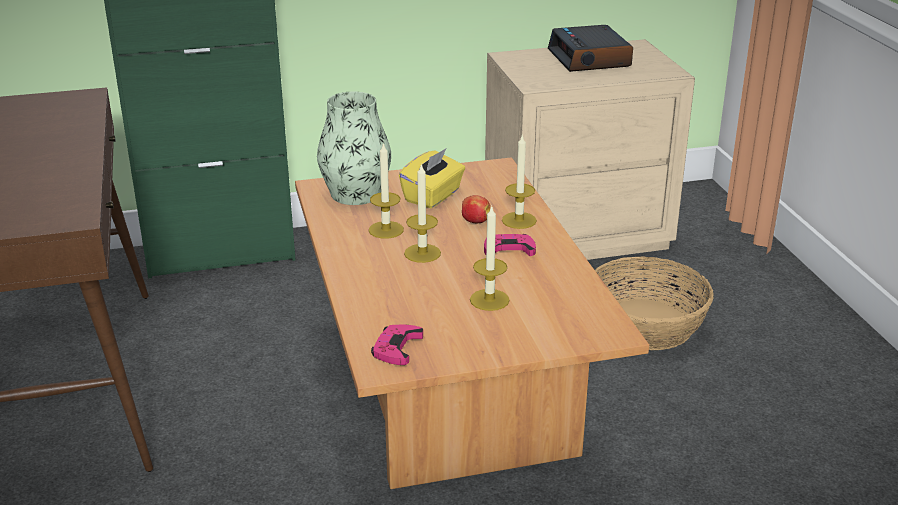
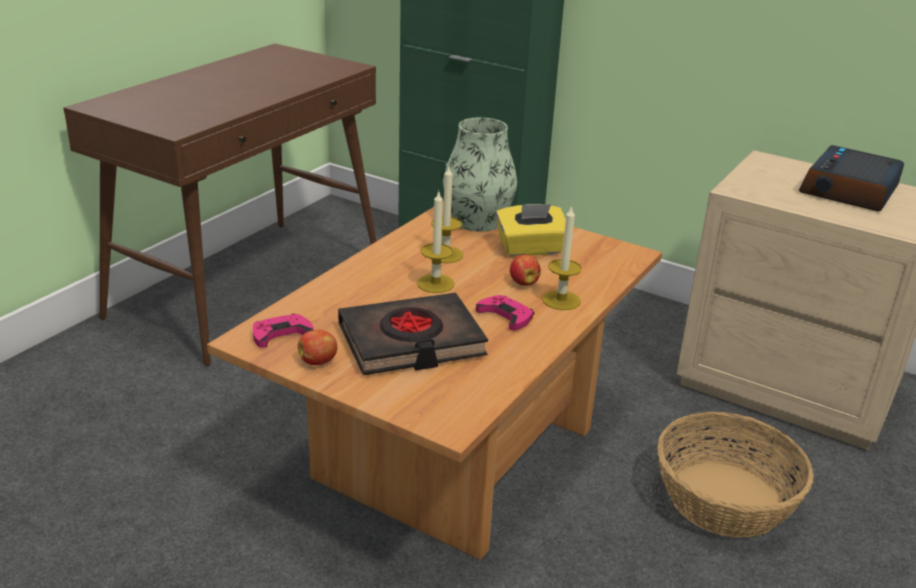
camera: 45 degrees right, 0 degrees up
candle [470,206,510,311] -> black book [338,293,488,375]
none -> apple [298,330,337,365]

